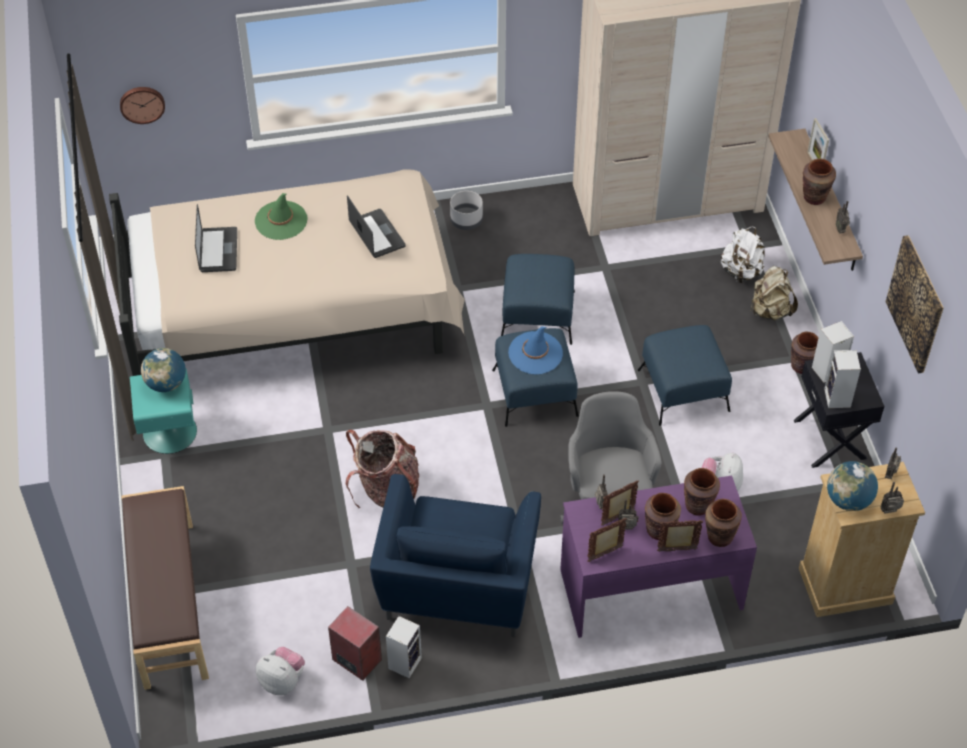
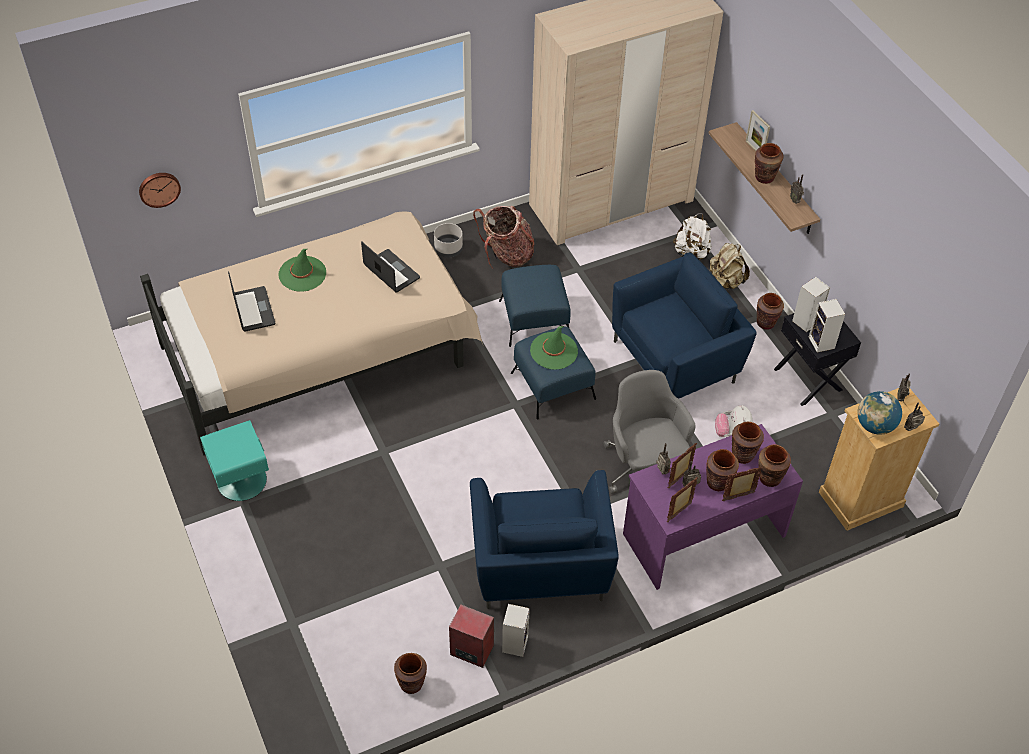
camera: 15 degrees left, 0 degrees up
brown bench [121,486,209,690] -> none
globe [141,348,186,392] -> none
plush toy [256,647,305,695] -> brown vase [394,653,427,694]
backpack [346,430,419,509] -> backpack moved to [473,206,534,269]
blue hat [508,326,563,374] -> green hat [530,326,578,370]
blue ottoman [638,325,732,426] -> blue armchair [612,252,757,399]
picture [886,235,944,373] -> none

